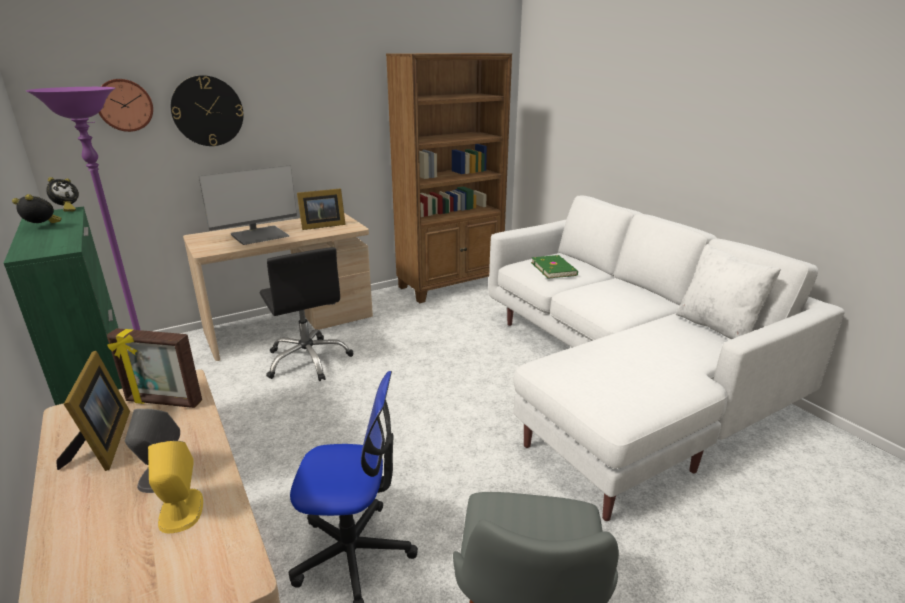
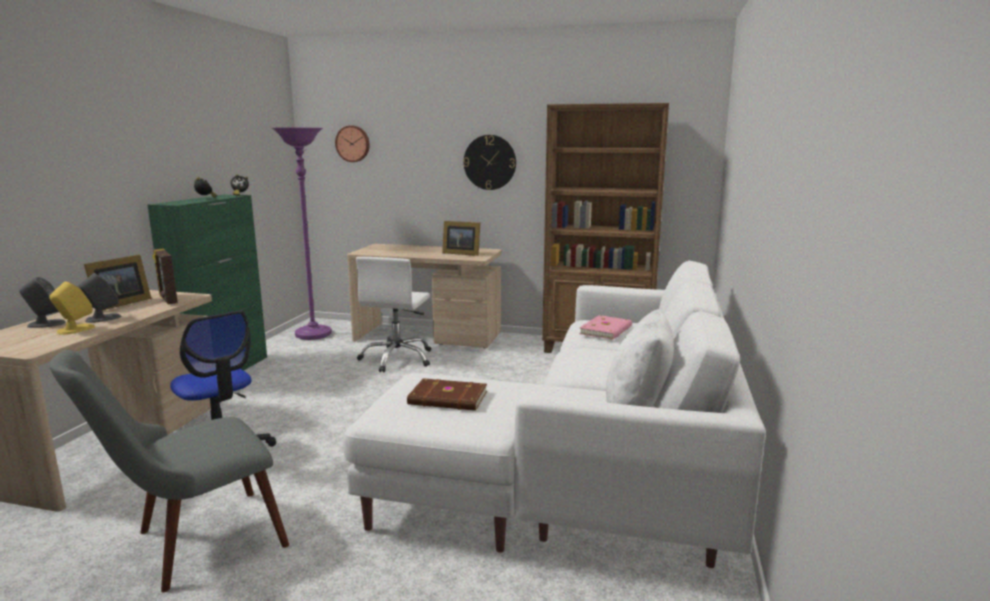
camera: 45 degrees right, 10 degrees down
wall clock [171,75,243,146] -> wall clock moved to [463,135,516,190]
monitor [199,165,297,245] -> none
black office chair [260,247,354,381] -> white office chair [356,257,431,372]
green book [531,255,578,279] -> pink book [579,315,632,340]
none -> grey speaker [19,277,66,328]
none -> brown book [407,378,487,411]

